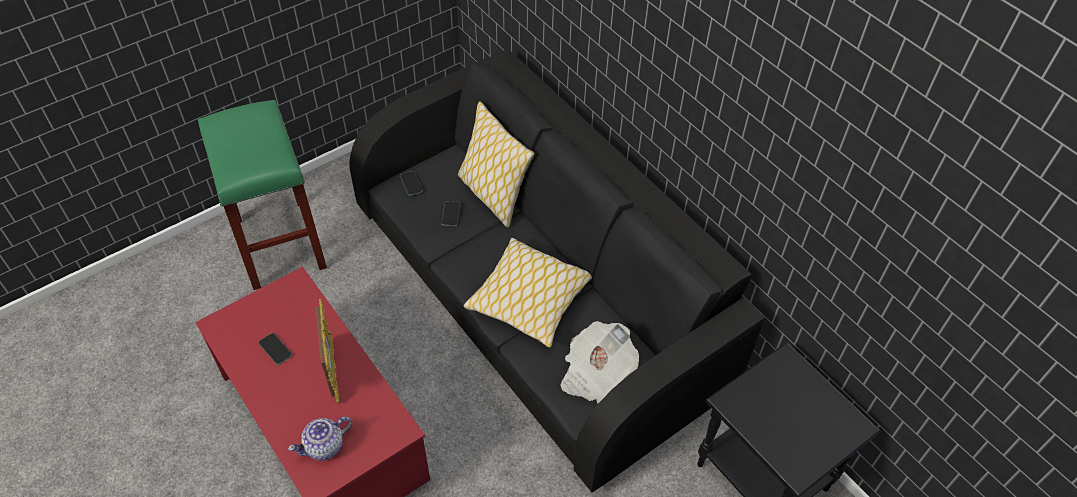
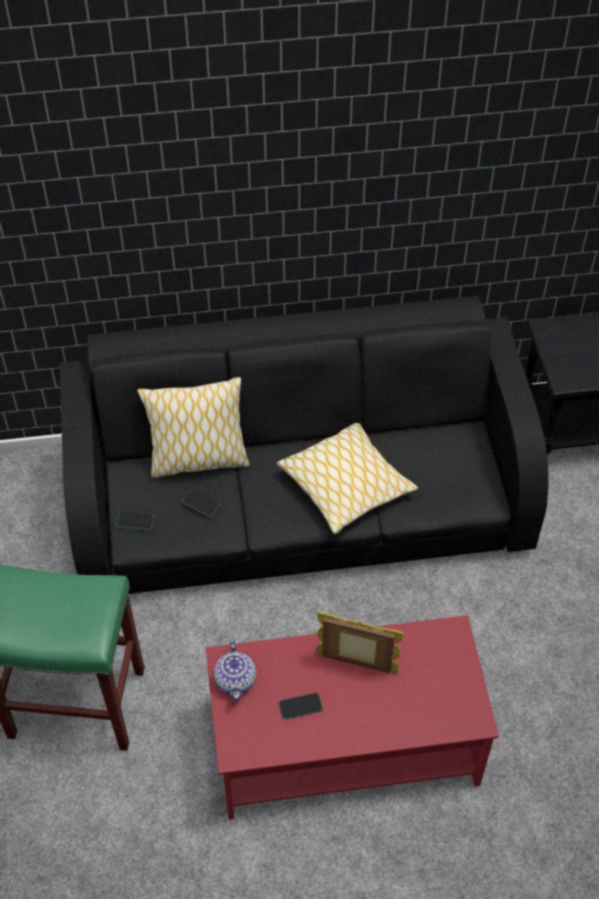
camera: 60 degrees left, 0 degrees up
teapot [288,416,352,461] -> teapot moved to [214,639,256,700]
newspaper [561,321,639,403] -> none

